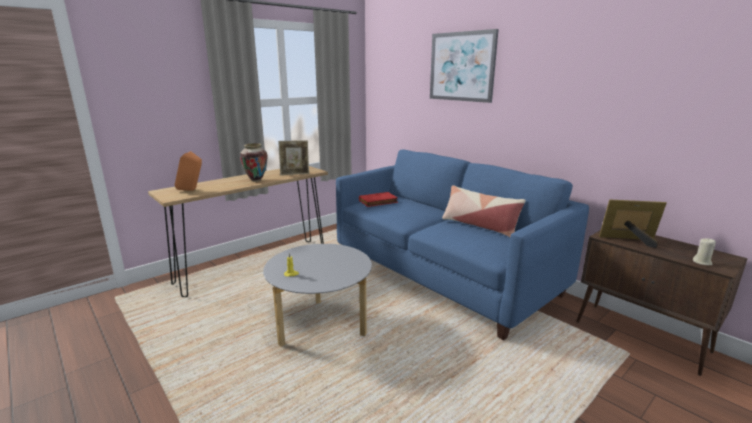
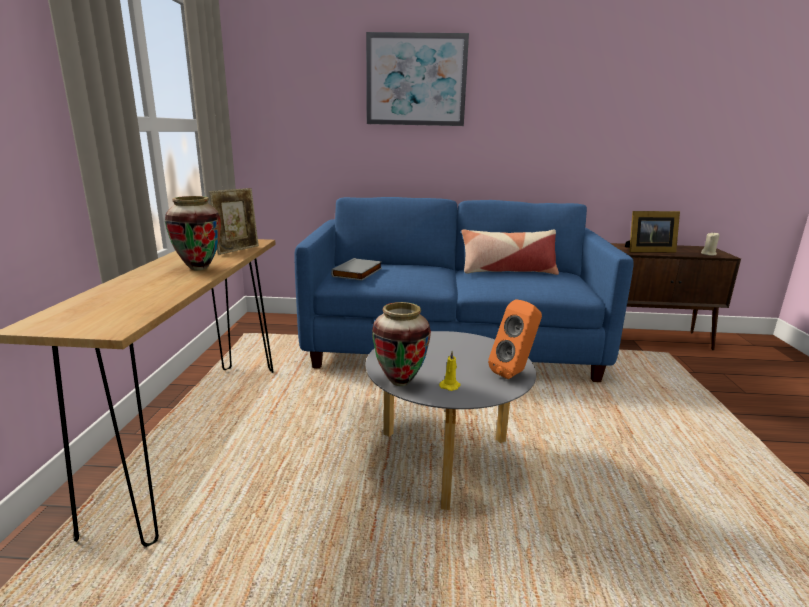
camera: 45 degrees left, 0 degrees up
orange speaker [175,151,202,191] -> orange speaker moved to [488,299,542,379]
red book [359,192,398,207] -> grey book [331,258,382,281]
picture frame [599,199,667,248] -> picture frame turned 150 degrees counterclockwise [625,211,680,252]
none -> vase [372,302,431,386]

